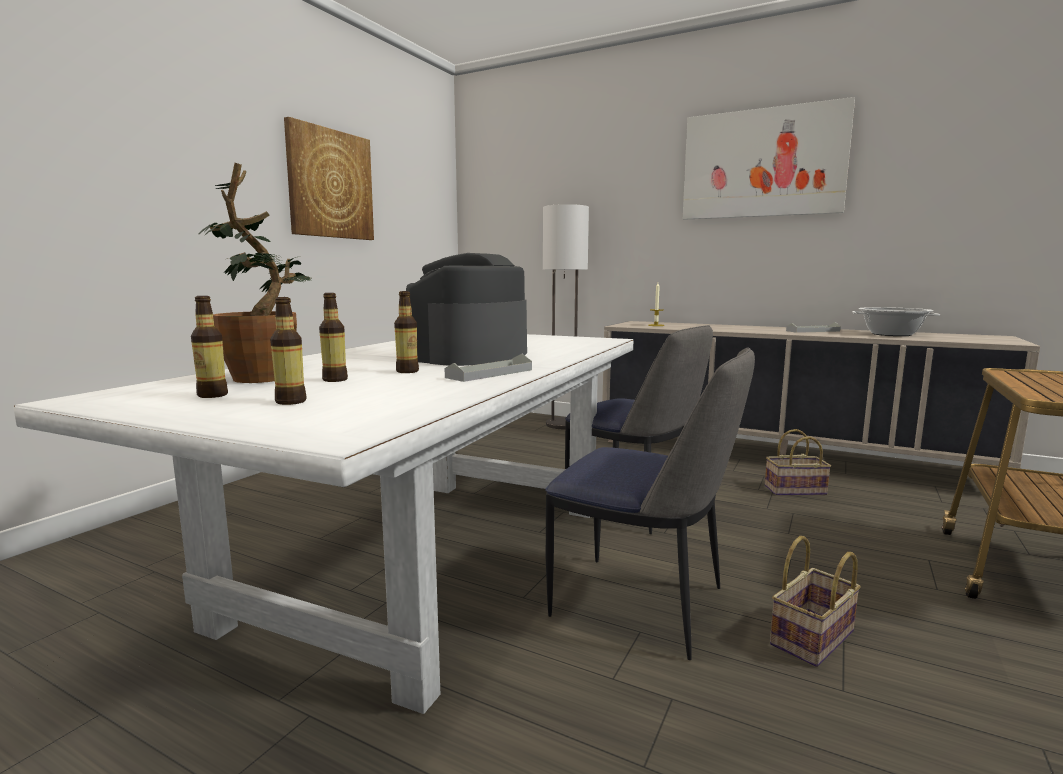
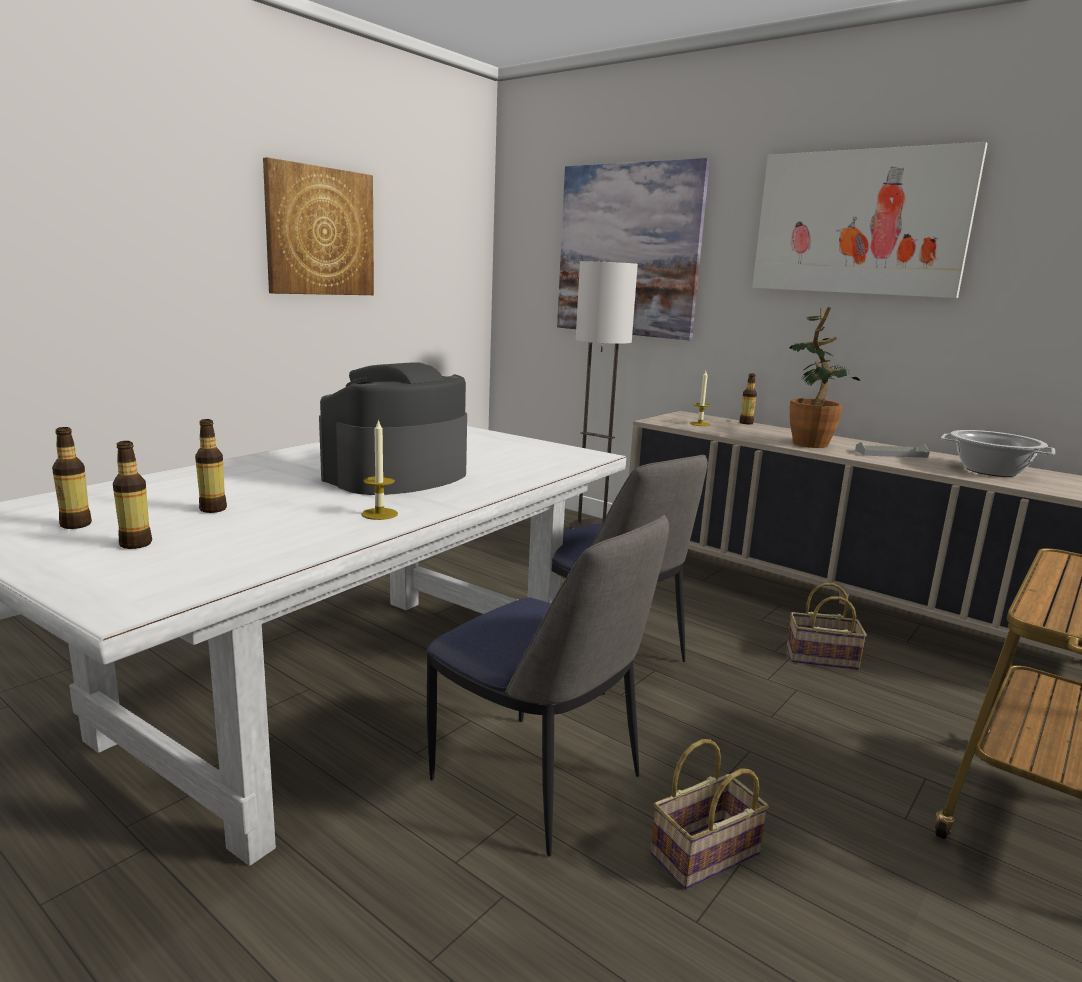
camera: 10 degrees right, 5 degrees up
potted plant [199,163,311,383] -> potted plant moved to [790,307,860,448]
bottle [394,291,419,373] -> bottle moved to [739,373,757,425]
grey tray [445,354,532,382] -> candle [361,419,398,520]
none -> picture [557,158,710,340]

